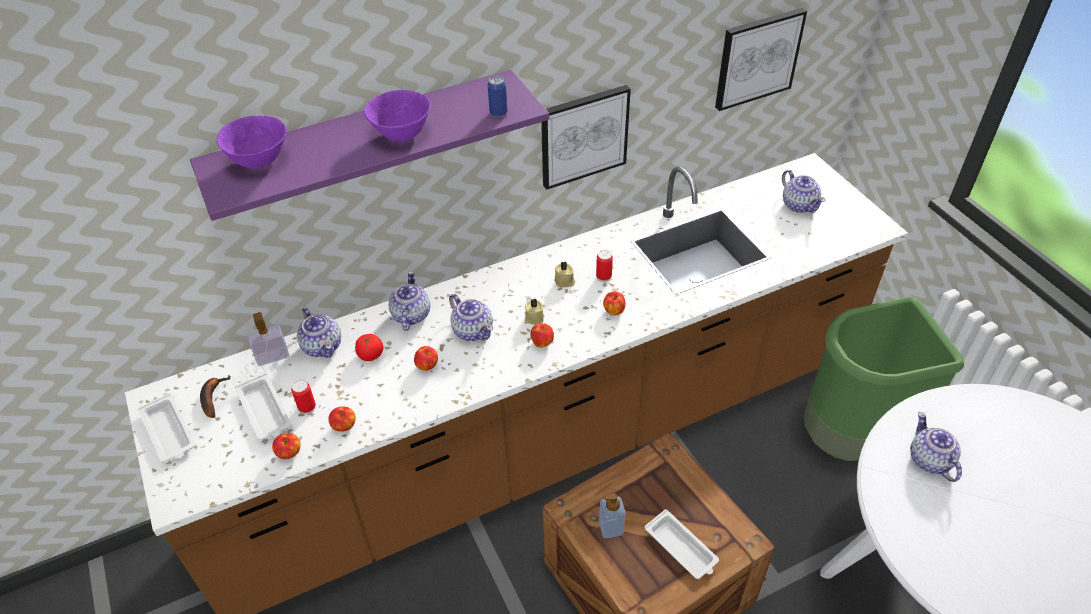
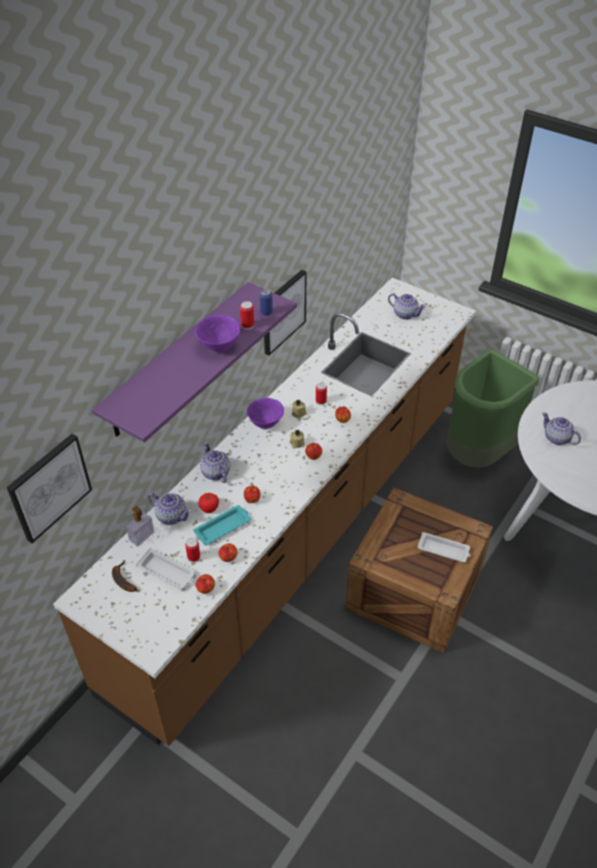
camera: 30 degrees left, 0 degrees up
white tray [138,393,195,462] -> none
purple bowl [217,115,287,169] -> purple bowl moved to [247,398,284,429]
teapot [449,294,493,341] -> none
soap dispenser [599,493,626,539] -> none
picture [715,8,807,111] -> picture moved to [6,434,92,543]
none -> turquoise tray [193,505,251,545]
none -> can [240,301,254,330]

